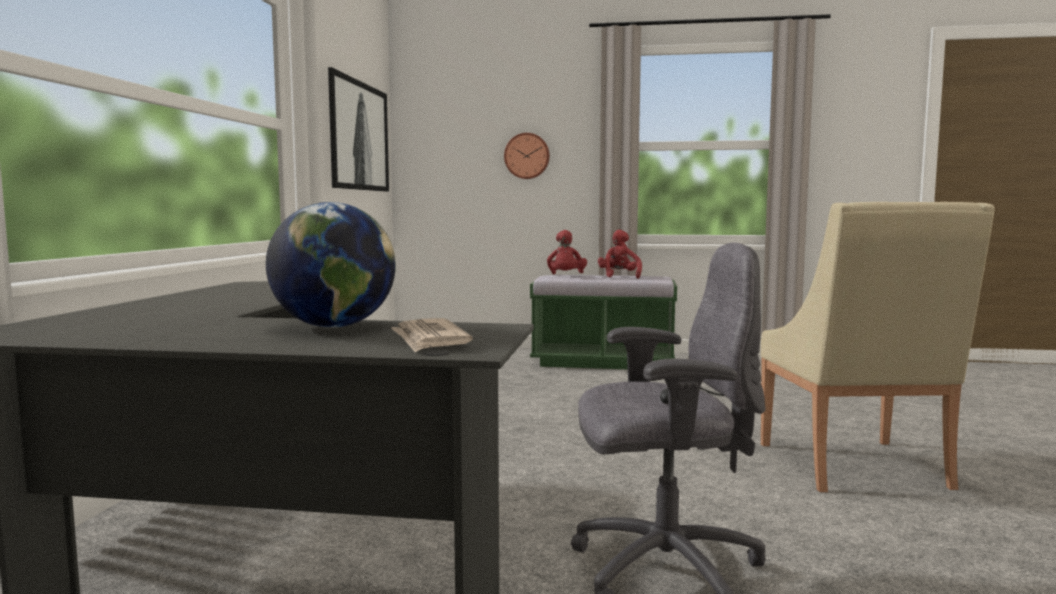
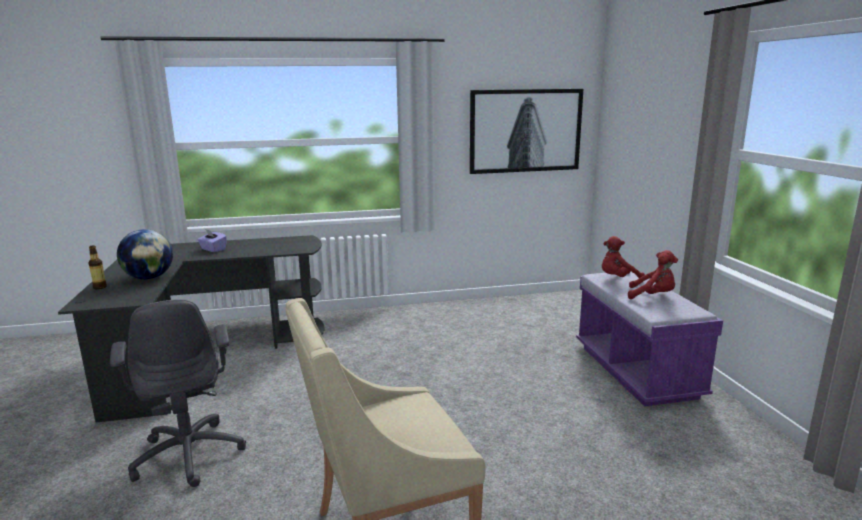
camera: 70 degrees right, 10 degrees up
newspaper [391,318,473,352] -> none
wall clock [504,133,550,179] -> none
green bench [530,275,677,369] -> purple bench [576,272,723,406]
red plush toy [598,230,642,279] -> red plush toy turned 45 degrees clockwise [628,250,678,299]
none -> bottle [89,245,107,289]
none -> purple tissue box [198,230,227,252]

